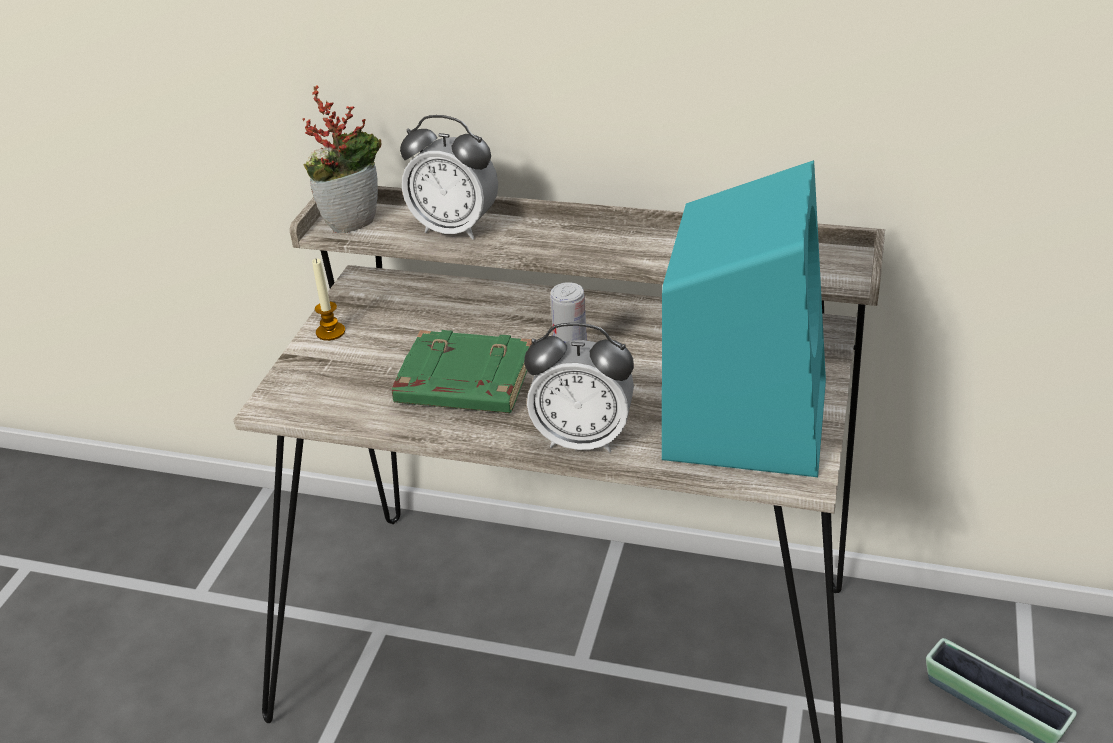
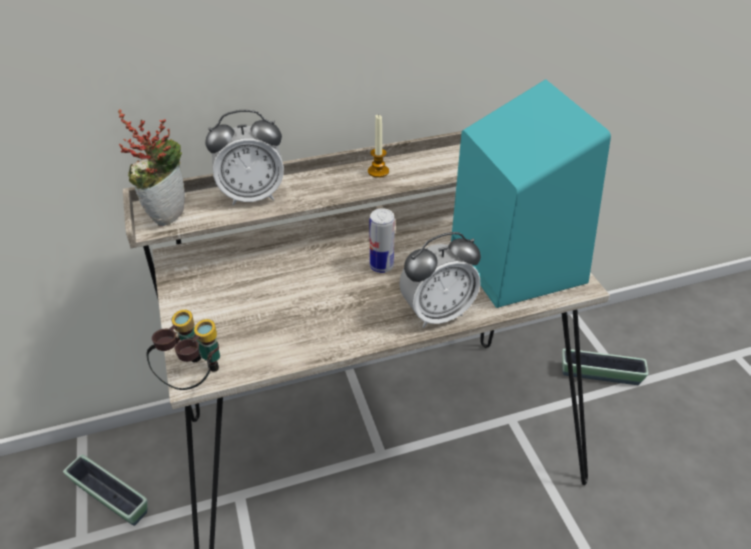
camera: 35 degrees left, 5 degrees up
candle [312,258,345,341] -> candle moved to [368,115,389,178]
green book [392,330,532,413] -> none
none -> planter [63,455,148,526]
none -> binoculars [146,310,220,390]

